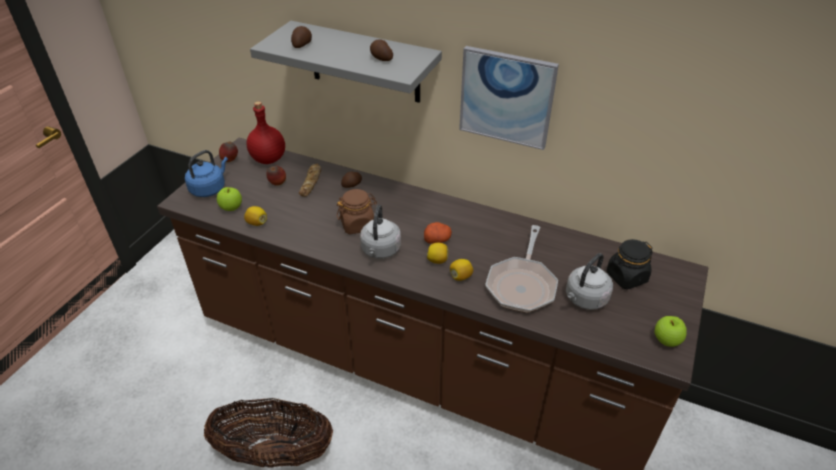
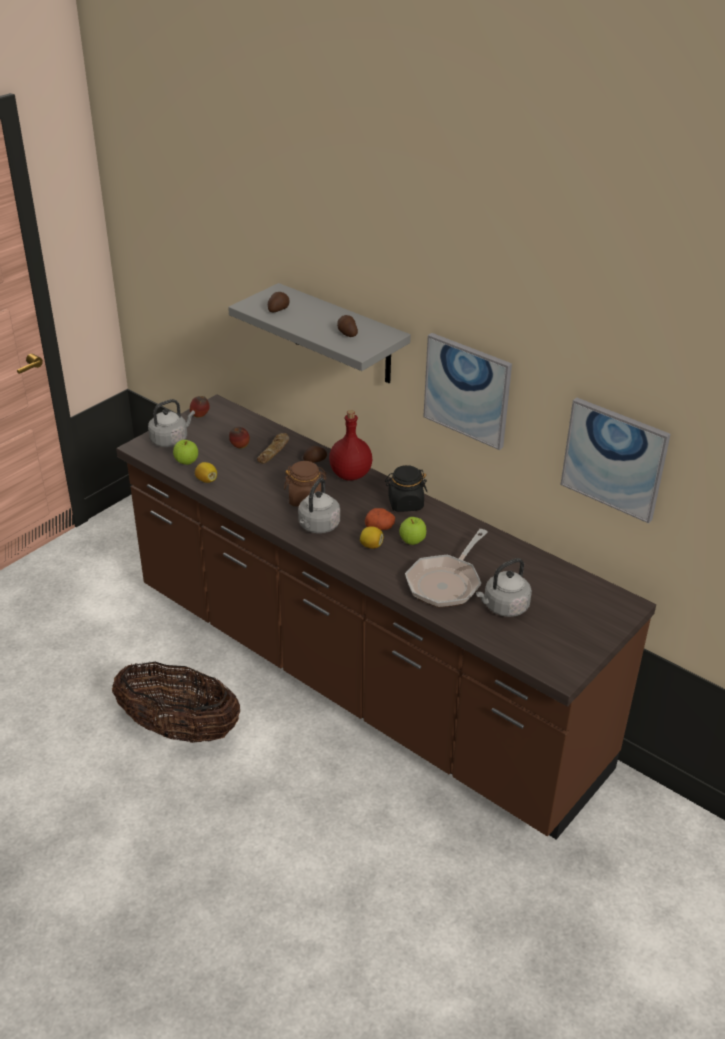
camera: 15 degrees right, 5 degrees down
blue kettle [185,150,228,197] -> grey kettle [148,399,195,448]
red bottle [246,101,285,164] -> red bottle moved to [329,410,372,481]
lemon [450,259,473,281] -> none
black jar [606,239,653,289] -> black jar moved to [385,465,427,512]
apple [654,316,687,347] -> apple moved to [399,517,427,545]
none -> picture [561,398,671,523]

